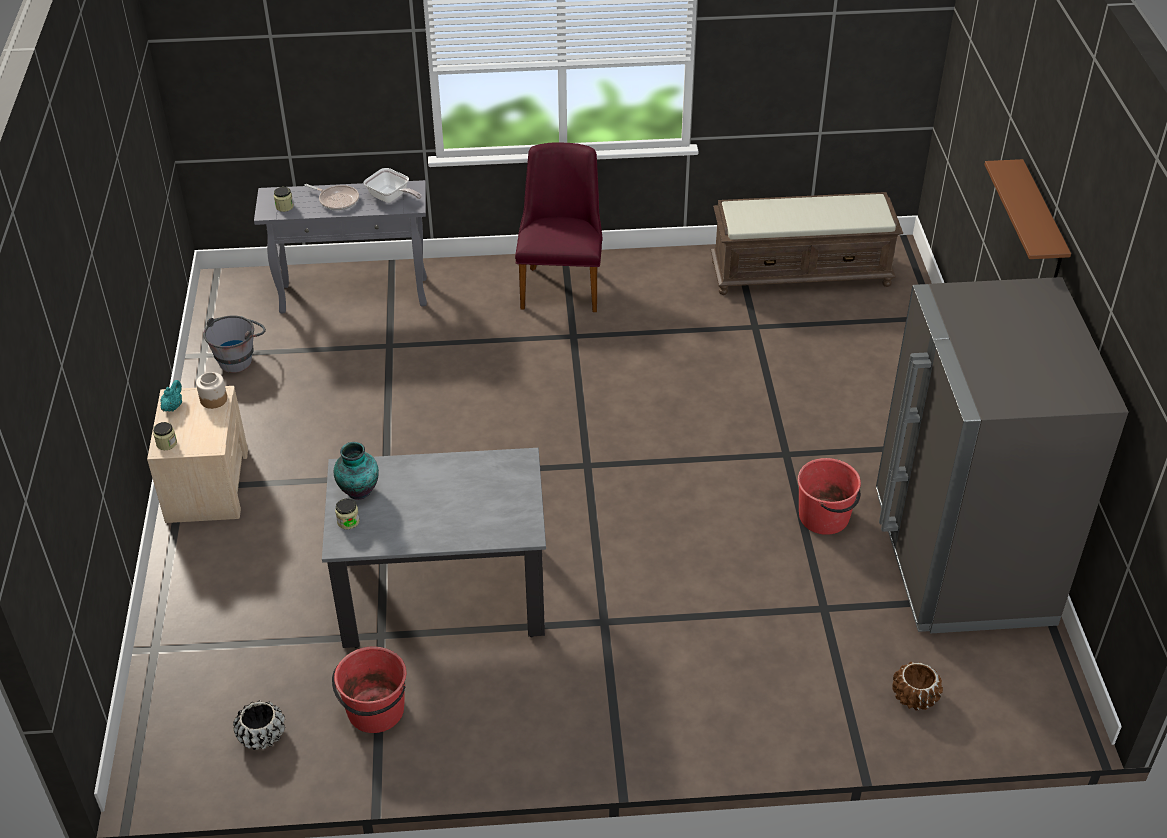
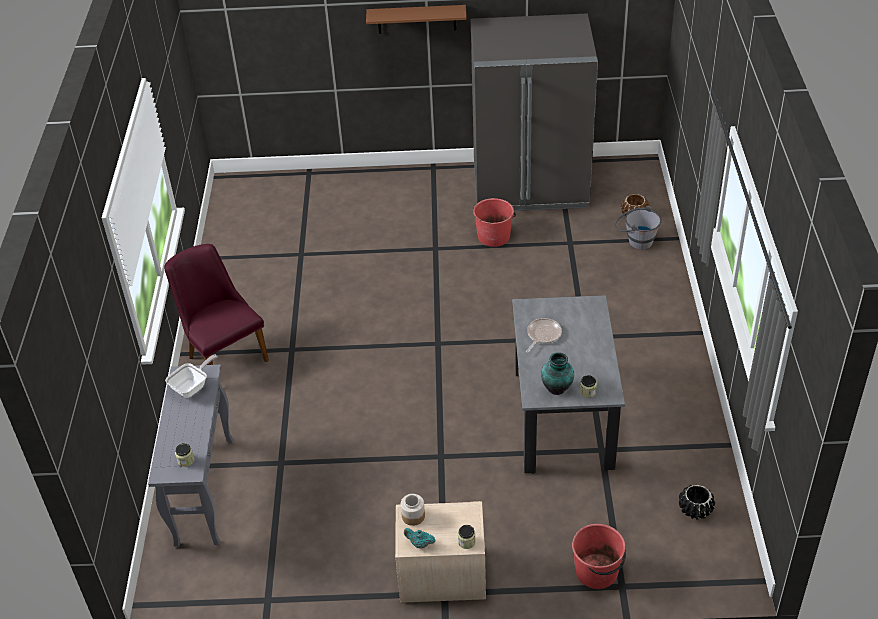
camera: 85 degrees left, 0 degrees up
grey bucket [203,315,266,373] -> grey bucket moved to [614,206,662,250]
frying pan [304,184,359,211] -> frying pan moved to [526,318,562,353]
red bucket [332,646,406,733] -> red bucket moved to [572,524,626,589]
purple chair [515,142,602,312] -> purple chair turned 45 degrees clockwise [164,244,269,365]
brown bench [711,192,903,295] -> none

